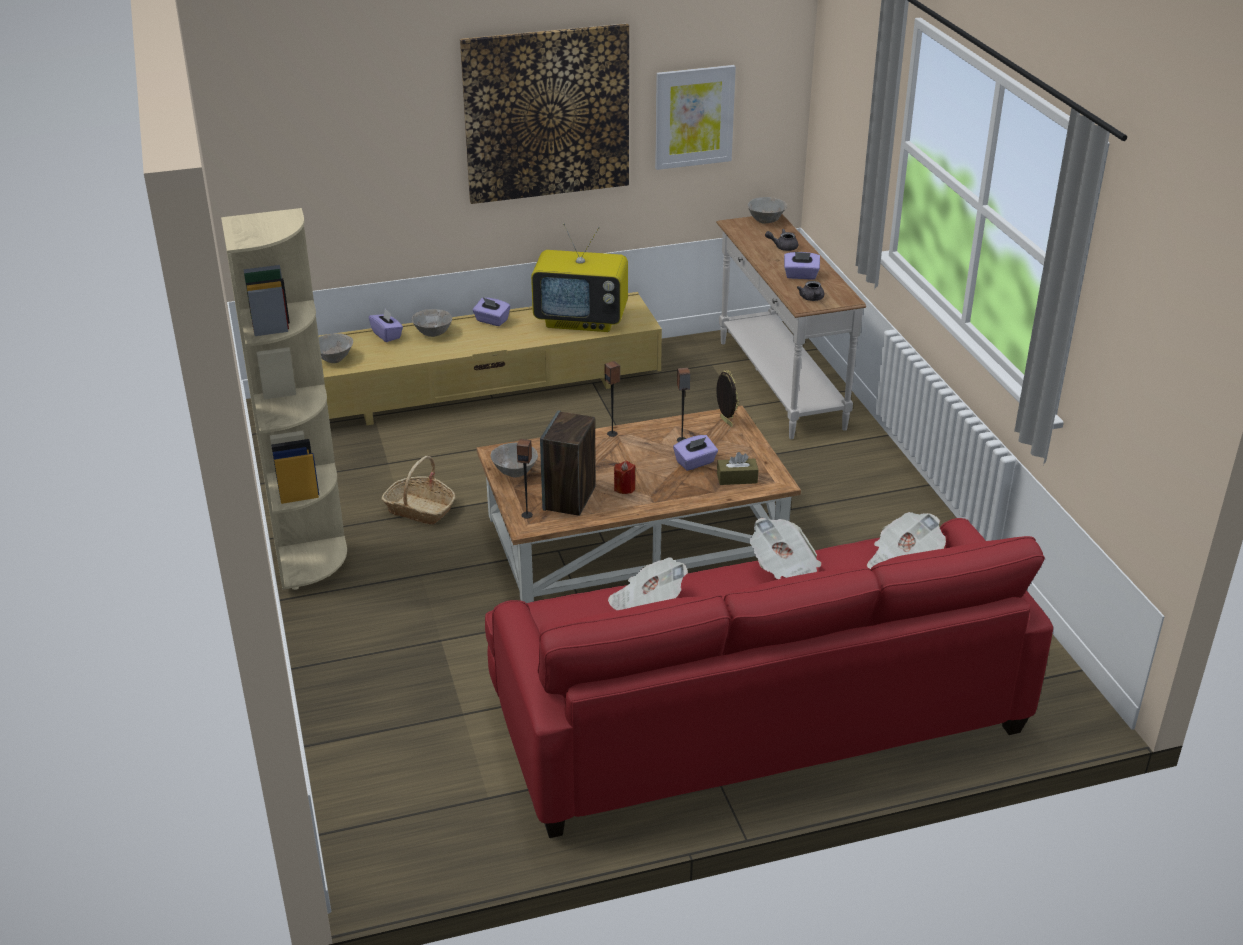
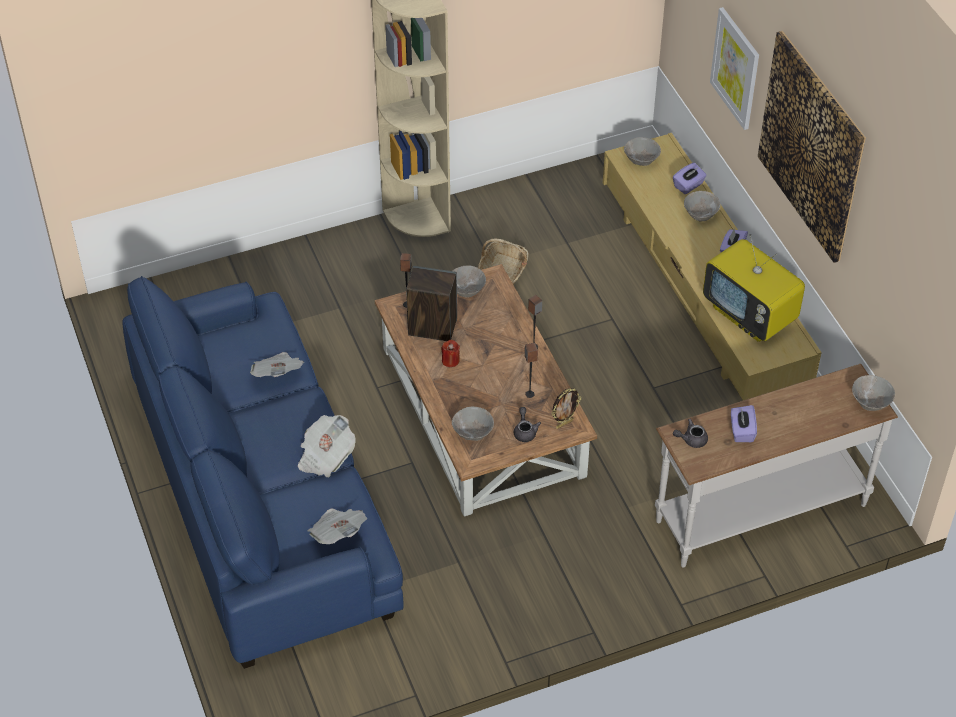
camera: 85 degrees right, 15 degrees up
red sofa [485,518,1053,838] -> blue sofa [122,276,404,669]
television [531,223,628,332] -> television turned 45 degrees counterclockwise [703,234,805,342]
picture [655,65,736,170] -> picture moved to [710,7,759,130]
purple tissue box [673,435,718,471] -> none
brown tissue box [717,452,758,485] -> grey bowl [452,406,494,441]
grey teapot [765,229,798,251] -> grey teapot moved to [514,407,541,442]

